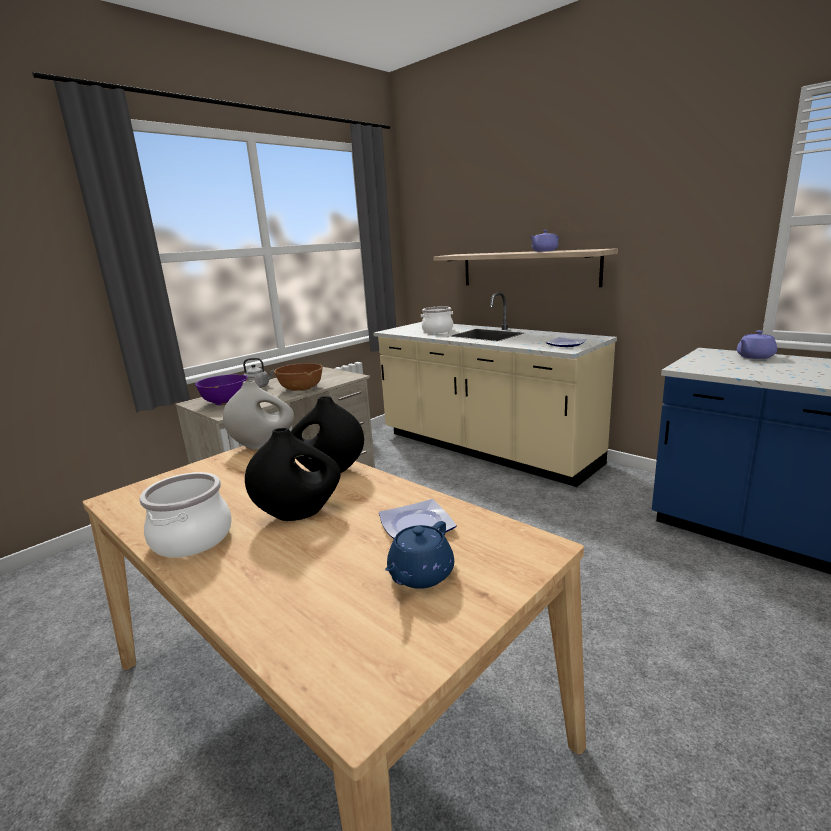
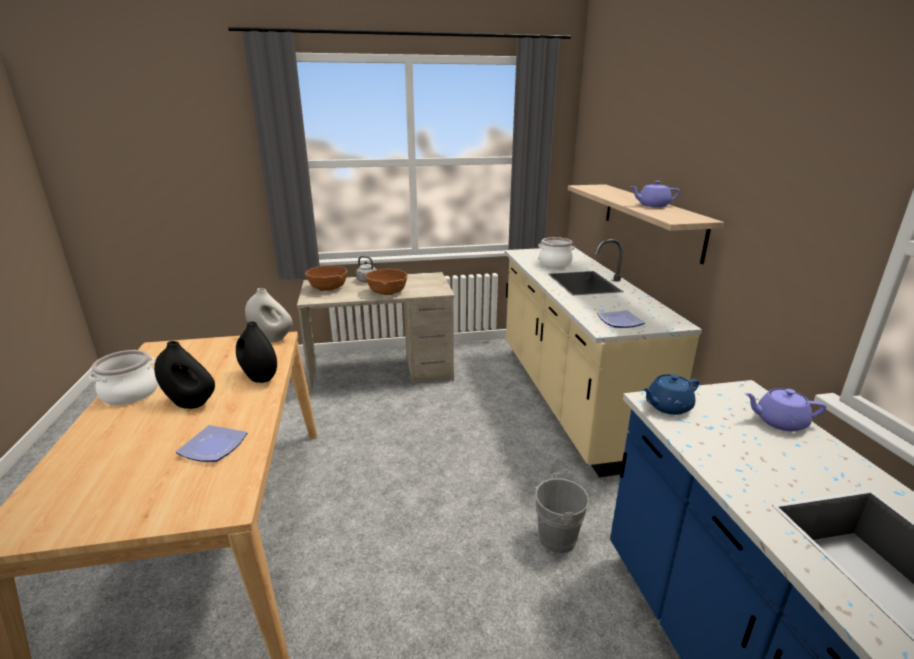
camera: 35 degrees right, 5 degrees up
purple bowl [195,374,248,405] -> brown bowl [305,266,348,291]
blue teapot [385,521,454,589] -> blue teapot moved to [642,374,699,415]
none -> grey bucket [525,473,589,554]

